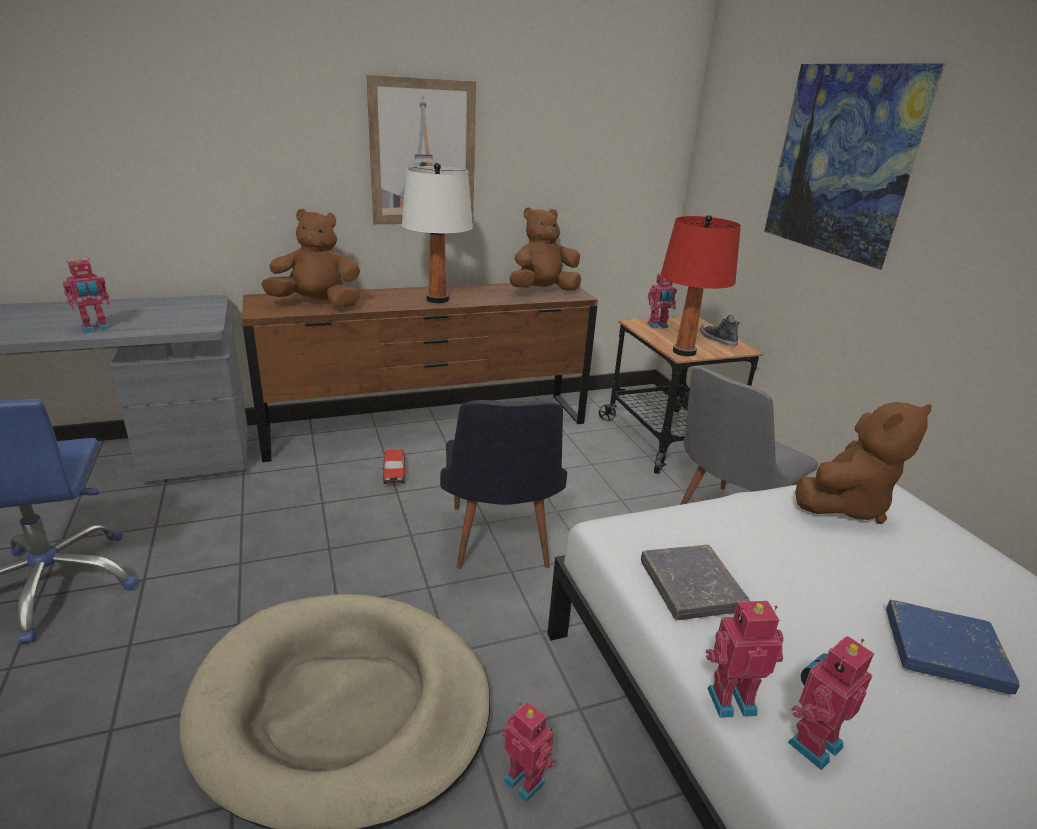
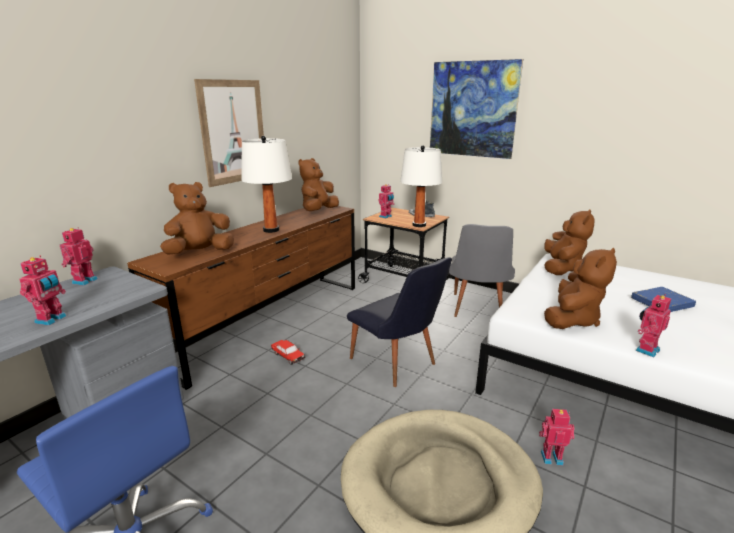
camera: 35 degrees left, 5 degrees down
grey book [641,545,750,620] -> brown plush toy [544,248,617,329]
red table lamp [661,215,741,356] -> white table lamp [400,145,442,227]
toy robot [788,636,874,770] -> toy robot moved to [60,227,98,285]

